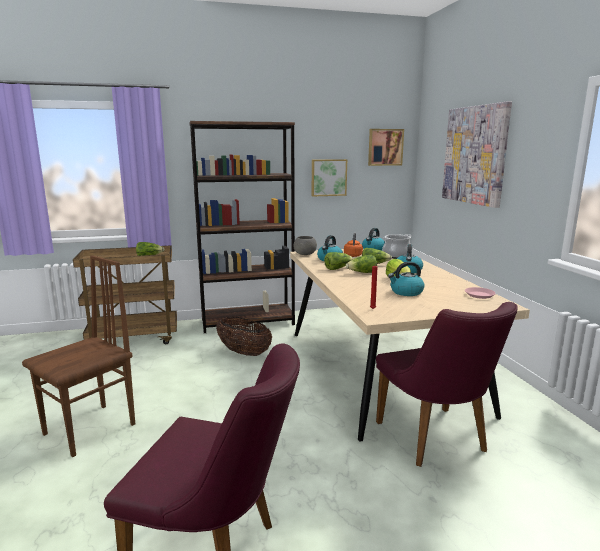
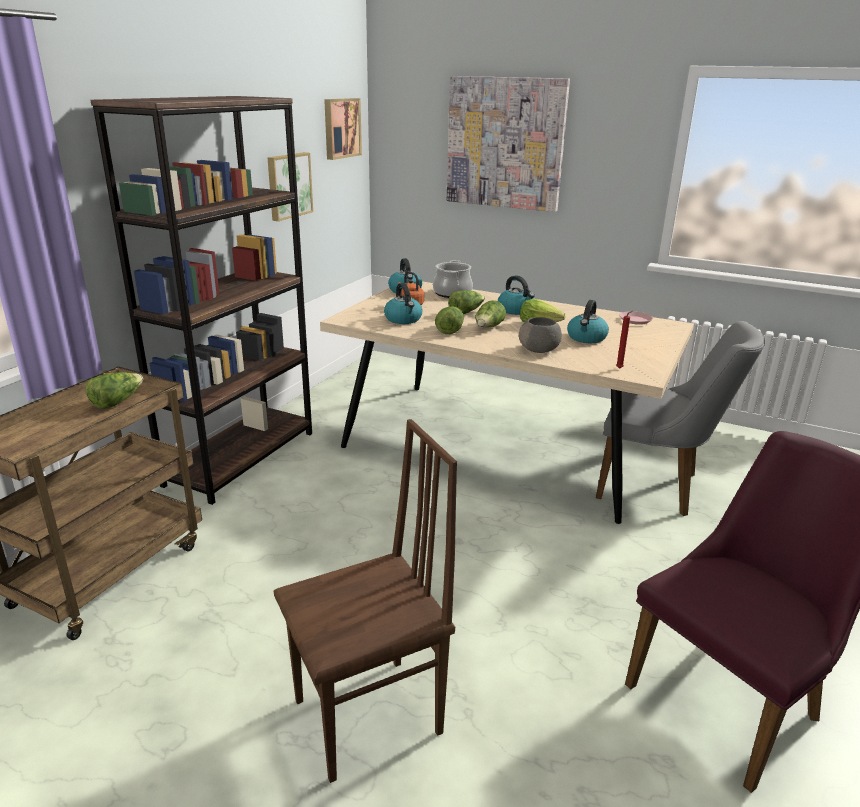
camera: 50 degrees left, 10 degrees up
brown chair [22,255,135,457] -> brown chair turned 75 degrees clockwise [274,419,457,783]
basket [216,317,272,356] -> none
grey bowl [293,236,317,255] -> grey bowl moved to [519,317,562,353]
purple chair [376,302,518,467] -> grey chair [596,321,765,516]

